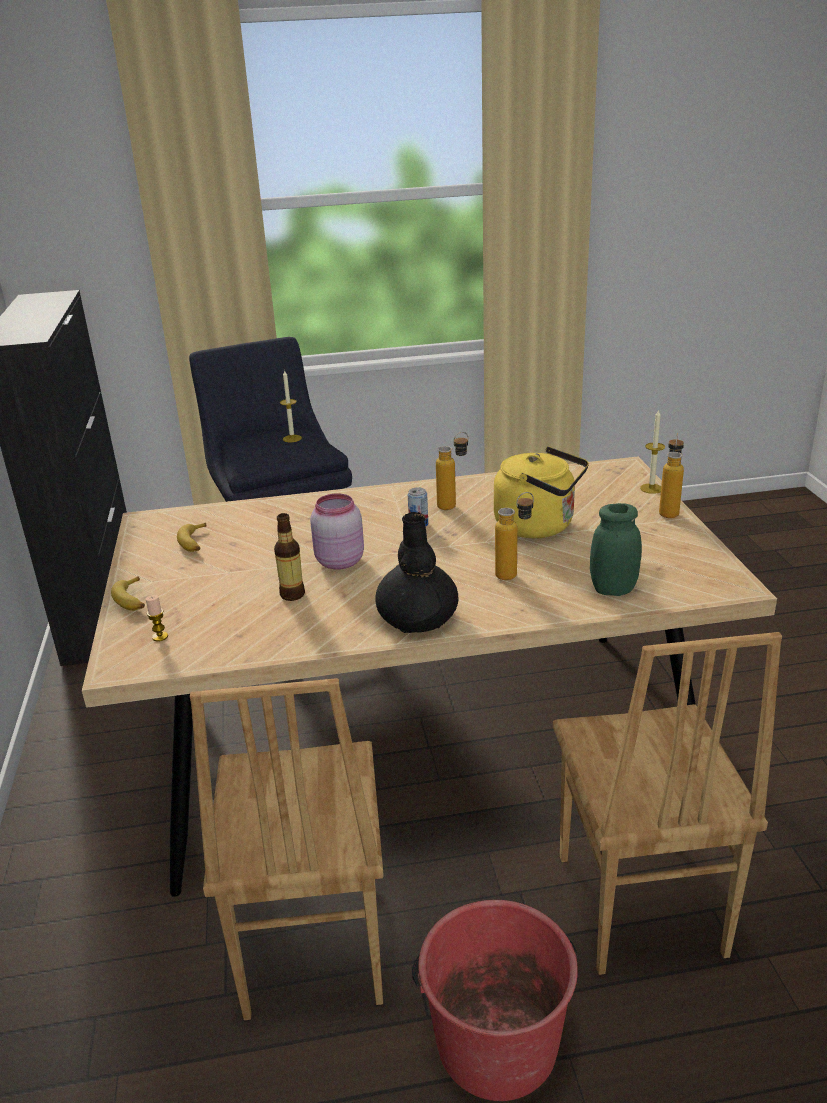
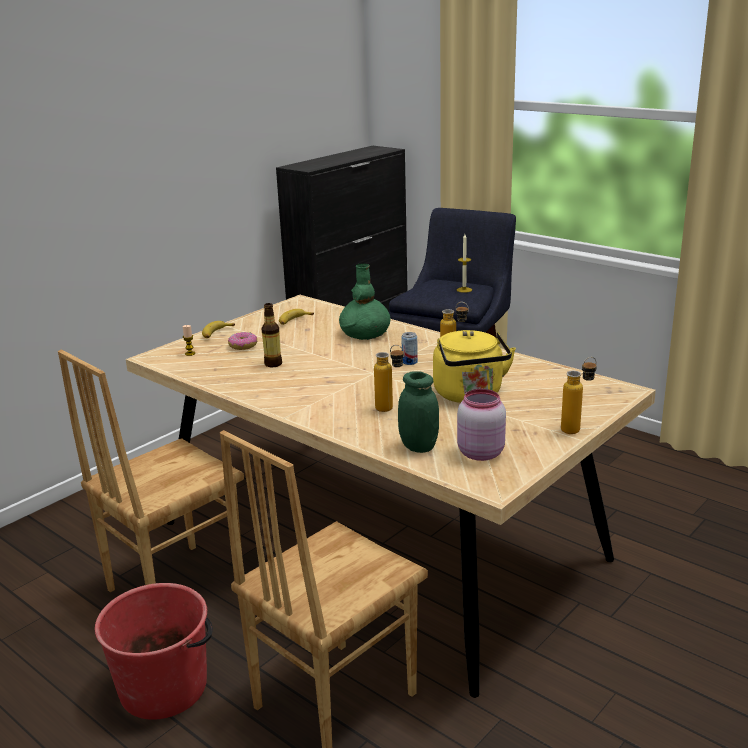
camera: 50 degrees right, 5 degrees down
pink jar [310,493,364,570] -> pink jar moved to [457,389,506,461]
black vase [375,512,458,633] -> none
candle [640,409,665,494] -> none
none -> donut [228,332,257,350]
none -> green vase [339,263,390,340]

